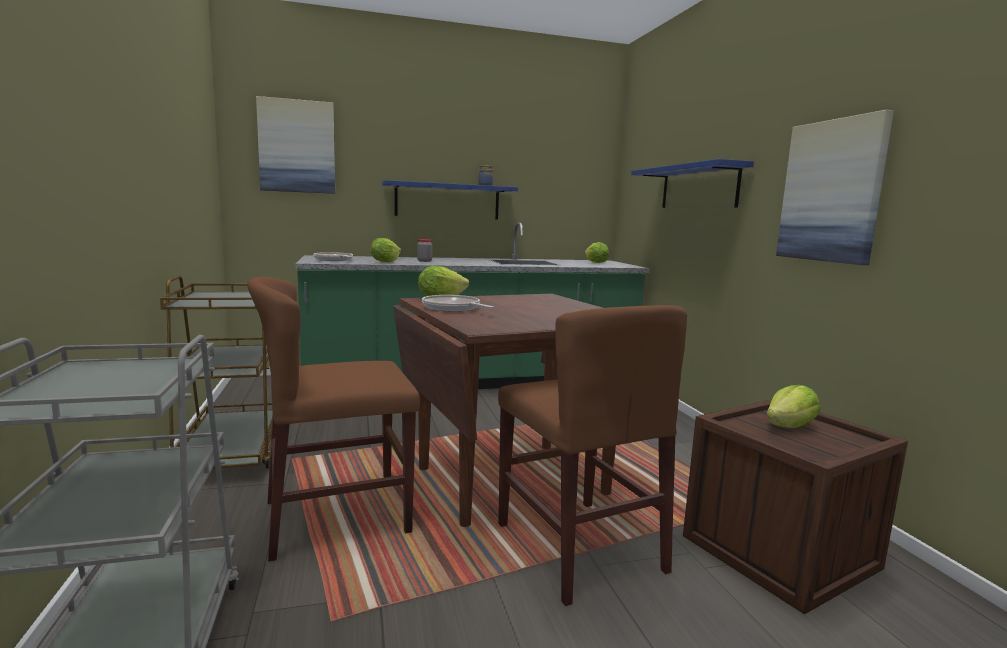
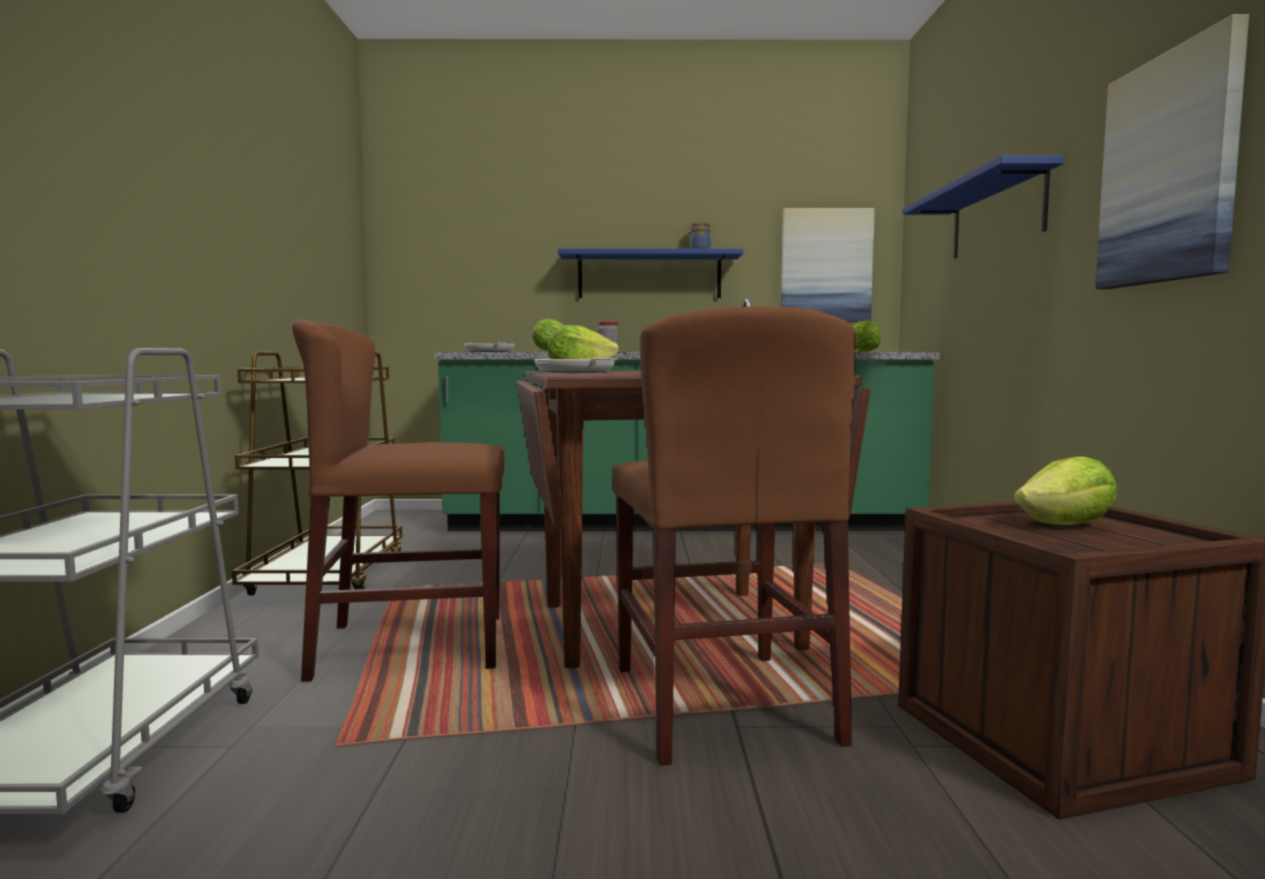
camera: 15 degrees right, 5 degrees down
picture [256,96,335,194] -> picture moved to [781,208,875,322]

